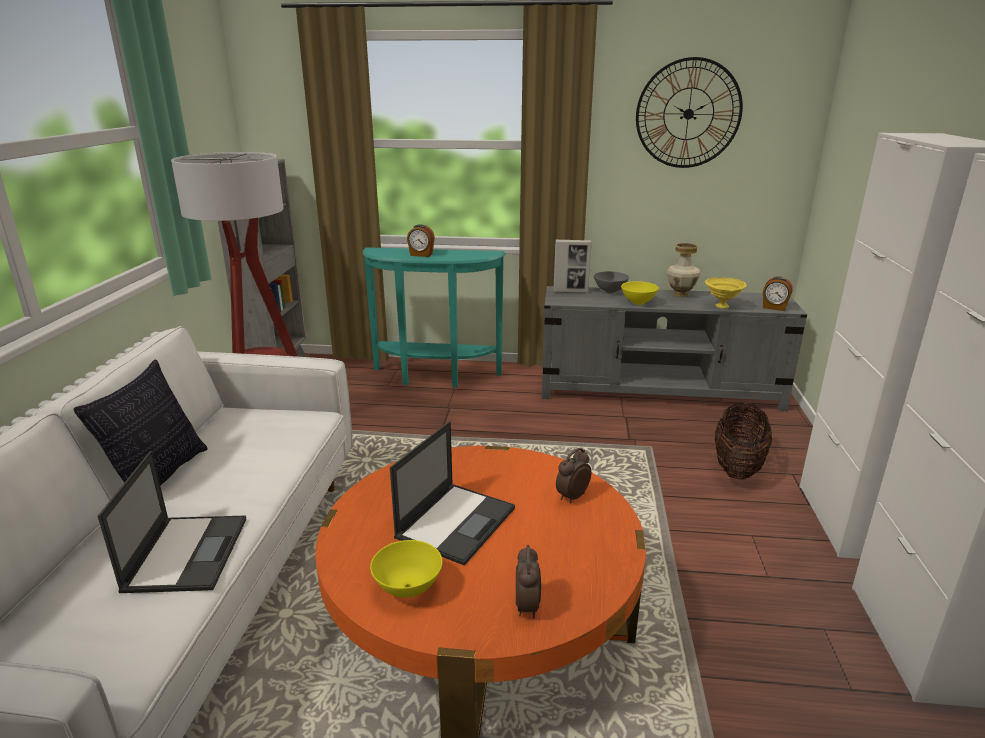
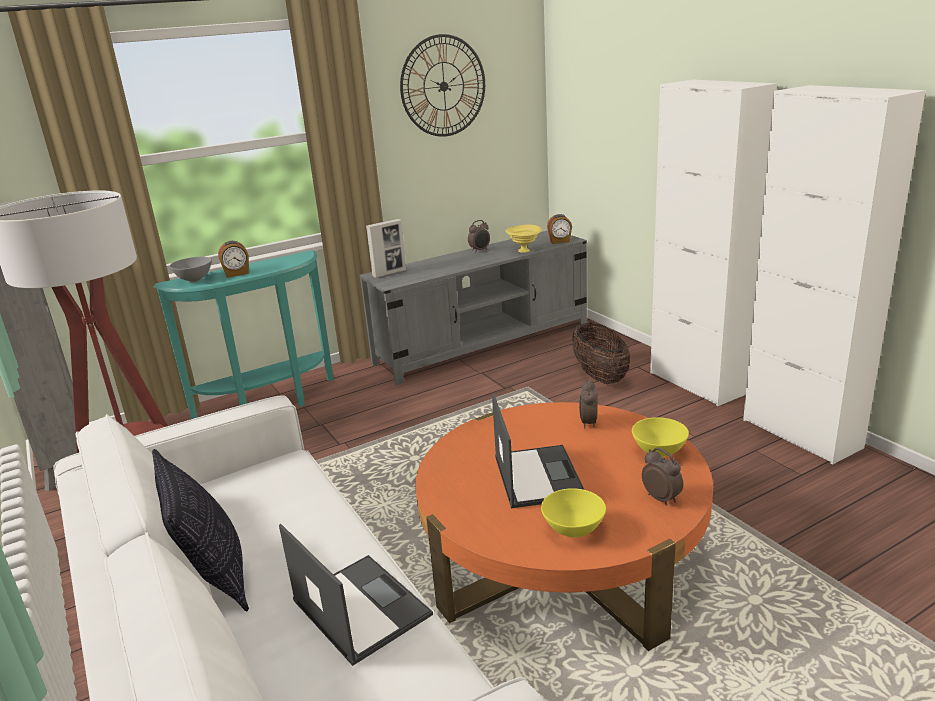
camera: 35 degrees left, 0 degrees up
grey bowl [594,271,629,293] -> grey bowl moved to [170,257,212,283]
yellow bowl [621,281,659,305] -> yellow bowl moved to [632,417,689,457]
vase [667,243,700,297] -> alarm clock [468,220,490,251]

